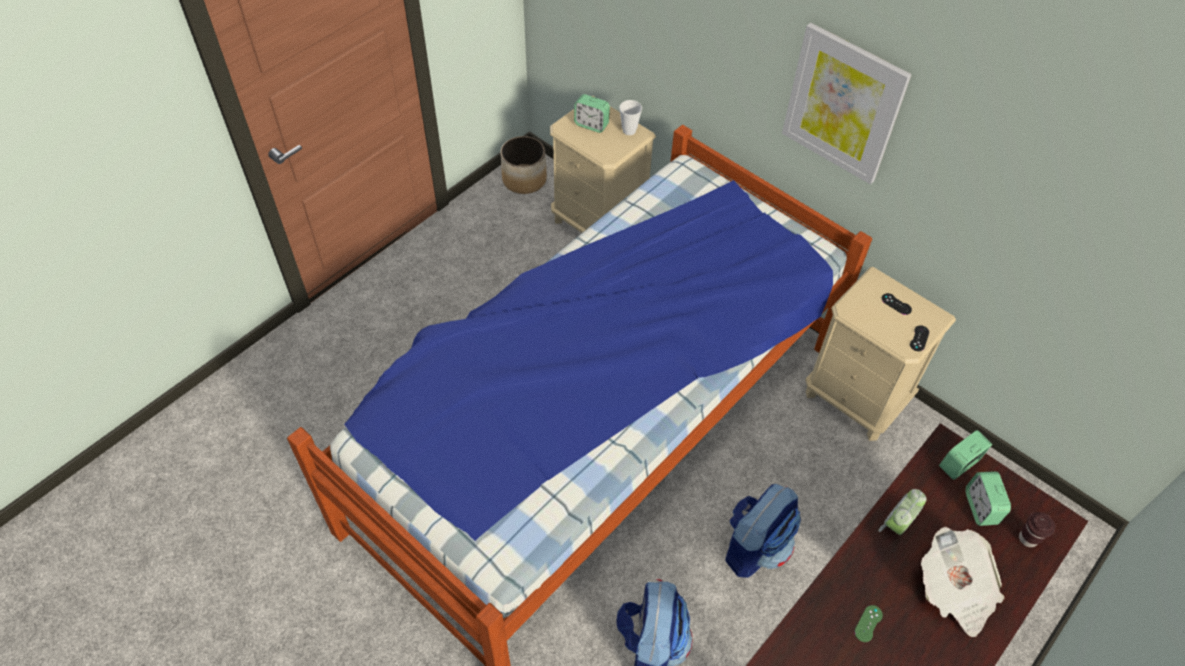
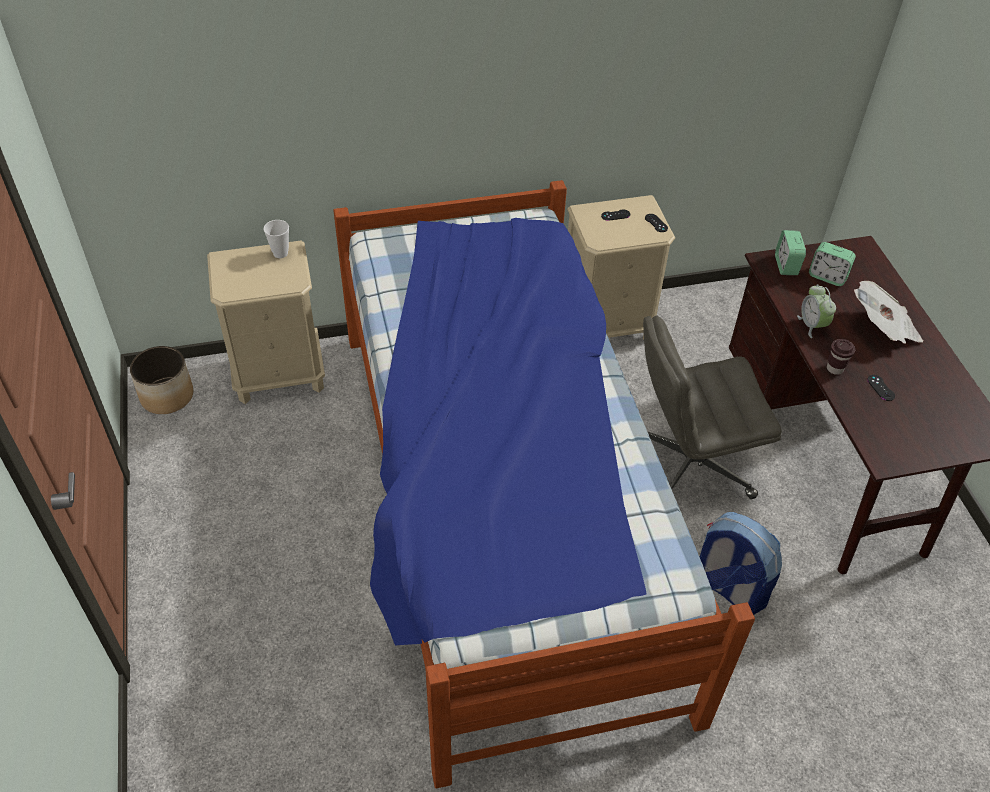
camera: 55 degrees left, 5 degrees down
alarm clock [574,94,610,133] -> none
backpack [726,484,801,578] -> grey office chair [643,316,782,499]
picture [782,23,911,184] -> none
green game controller [854,605,883,642] -> black game controller [867,375,895,401]
brown cup [1019,512,1055,547] -> brown cup moved to [827,339,855,375]

